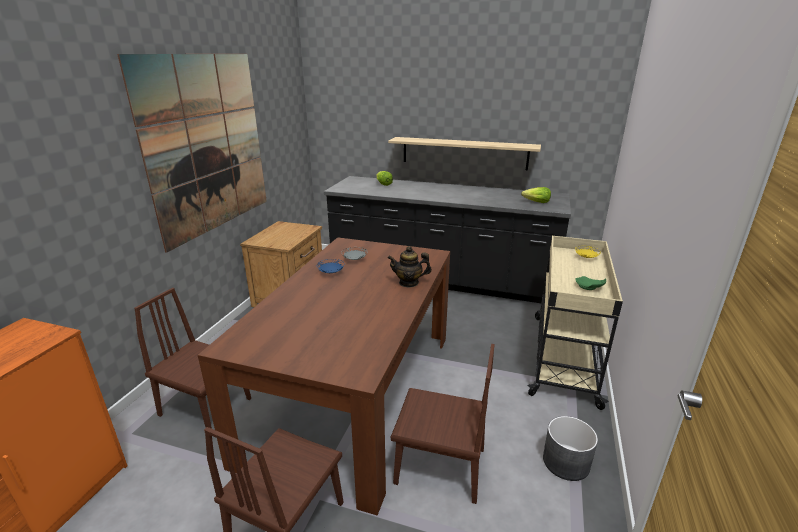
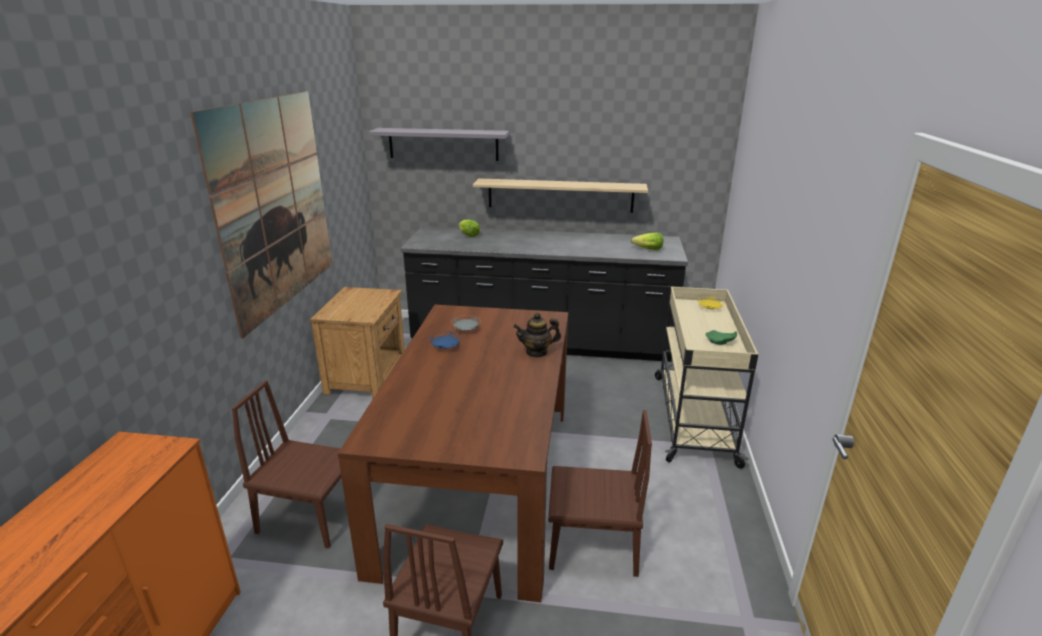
camera: 10 degrees left, 0 degrees up
grey planter [543,416,598,481] -> none
none -> grey shelf [369,128,509,161]

